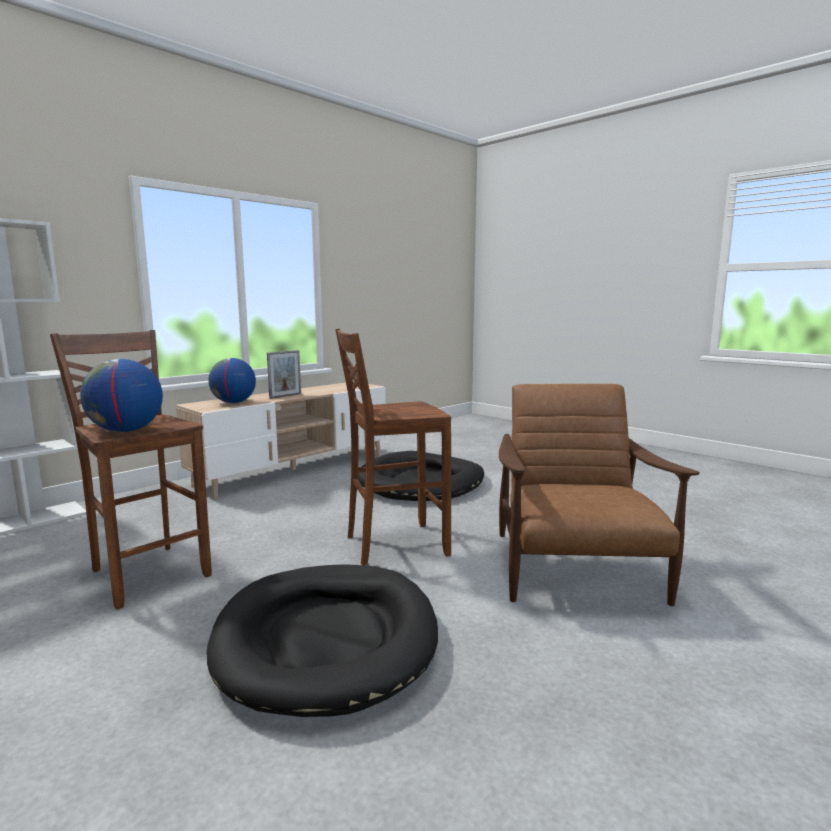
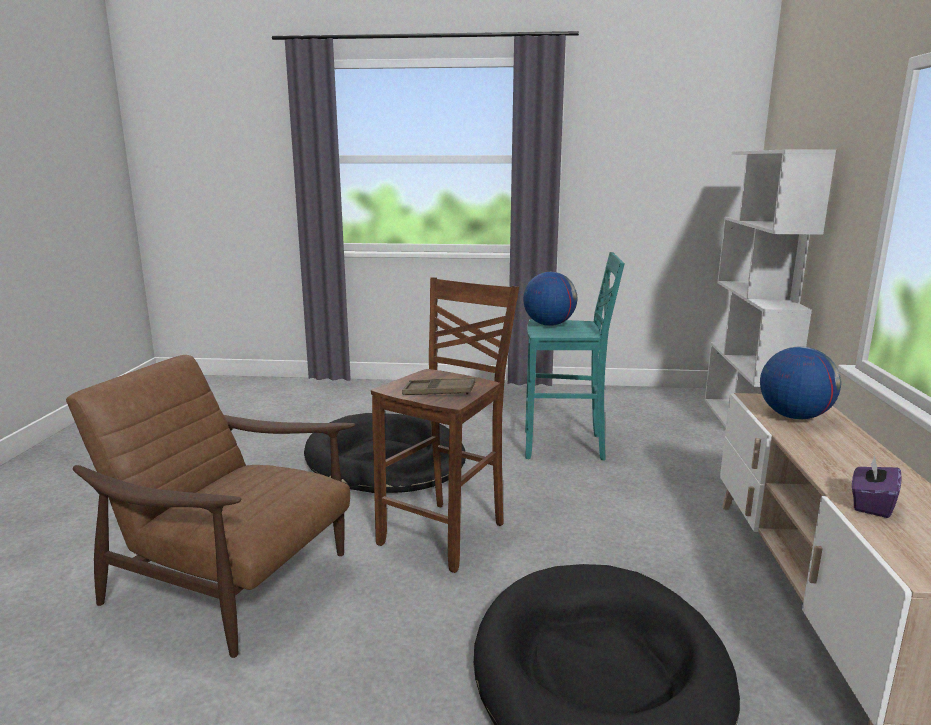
camera: 140 degrees right, 5 degrees up
brown stool [50,330,212,609] -> turquoise stool [525,252,625,461]
picture frame [267,350,301,399] -> none
brown armchair [499,384,700,606] -> brown armchair turned 150 degrees clockwise [66,355,355,658]
none -> brown tray [402,377,475,395]
none -> purple tissue box [852,455,901,518]

